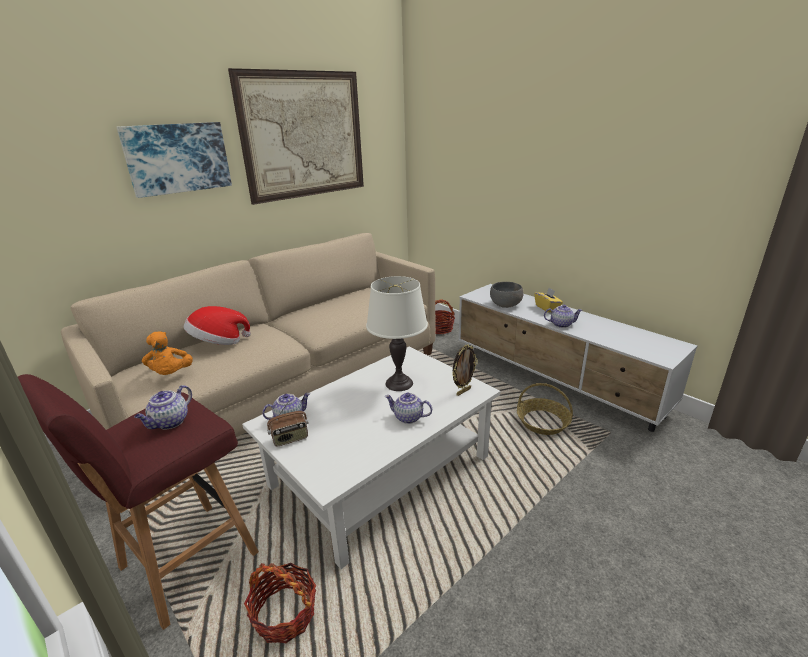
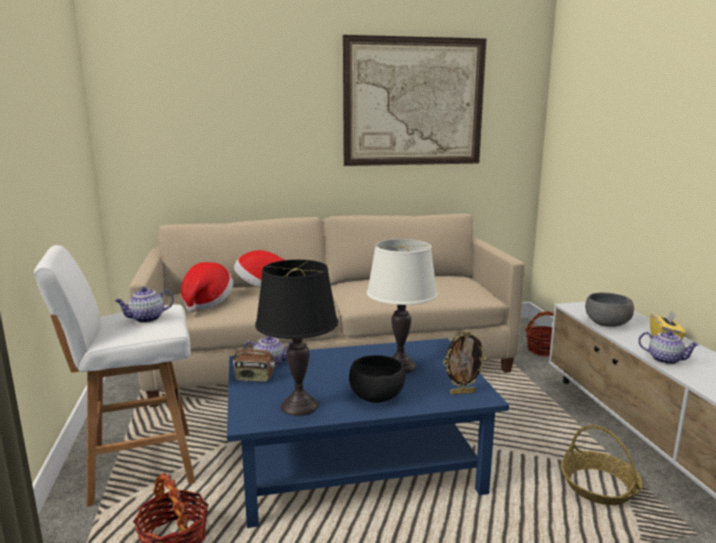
camera: 30 degrees right, 10 degrees down
red stool [18,374,259,630] -> white stool [34,245,195,506]
picture [117,122,232,198] -> none
orange plush toy [142,332,193,375] -> hat [181,262,233,312]
white coffee table [242,347,500,569] -> blue coffee table [227,338,509,528]
teapot [385,393,432,424] -> black bowl [349,355,405,403]
none -> black table lamp [255,260,338,416]

